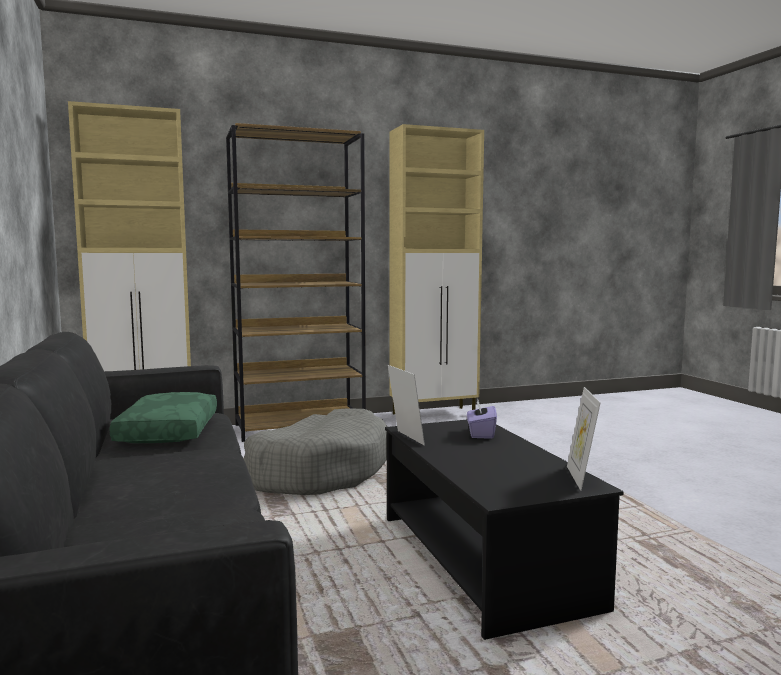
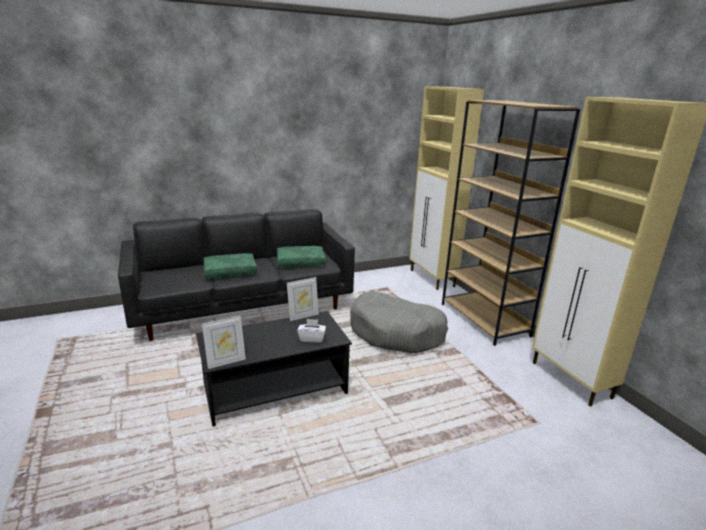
camera: 85 degrees right, 15 degrees up
purple tissue box [467,399,497,439] -> white tissue box [297,319,326,343]
picture frame [567,387,601,491] -> picture frame turned 150 degrees clockwise [202,316,246,369]
none -> green pillow [203,253,257,278]

